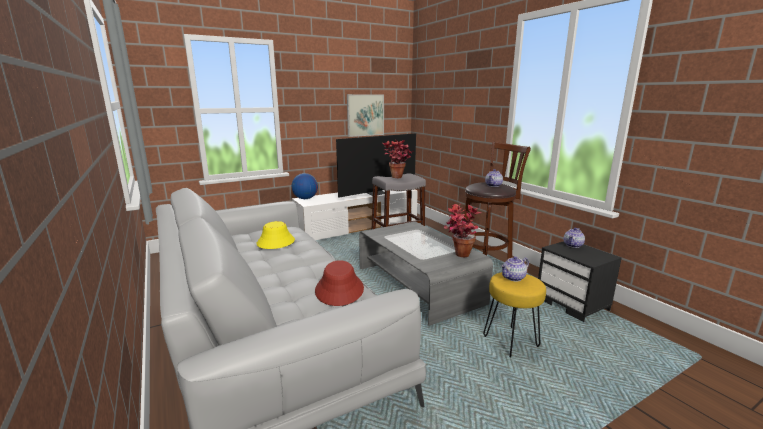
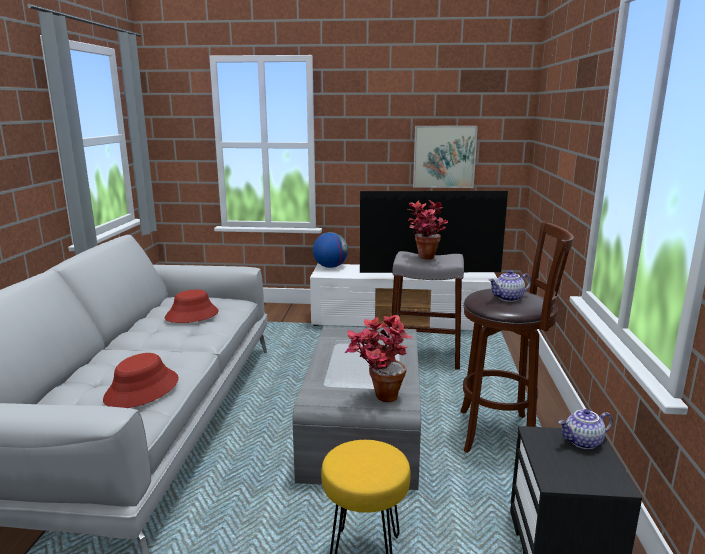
camera: 35 degrees right, 0 degrees up
yellow hat [256,221,295,249] -> red hat [165,290,219,323]
teapot [501,256,529,281] -> none

